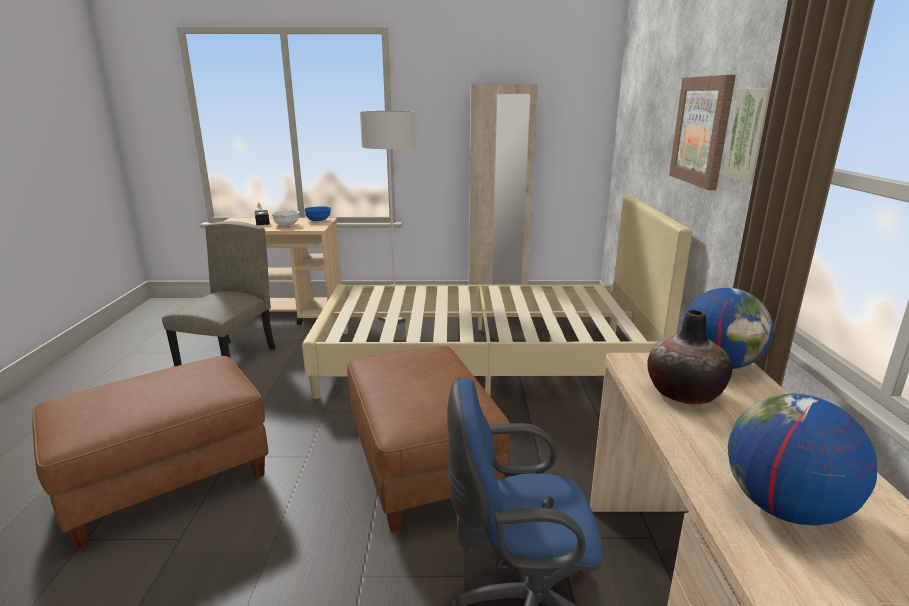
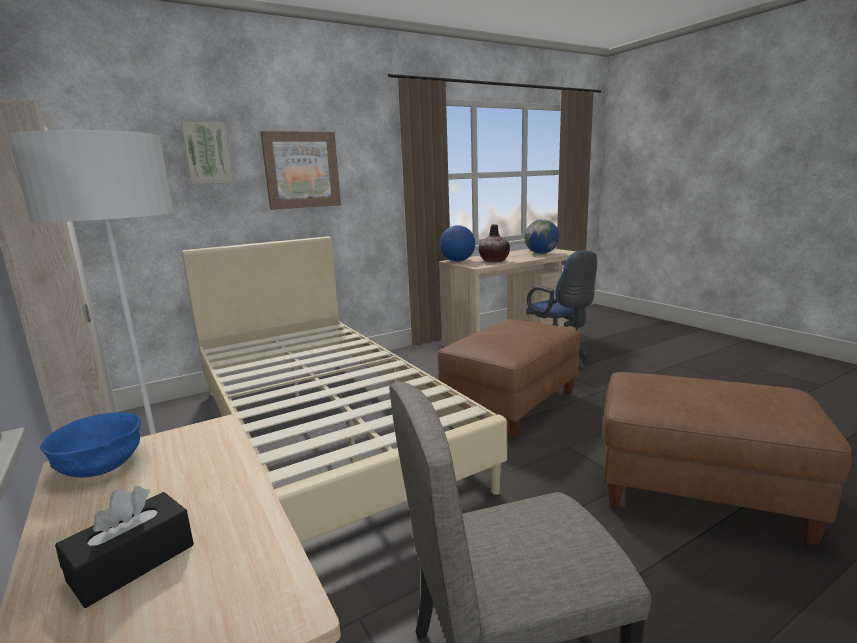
camera: 120 degrees left, 5 degrees down
white bowl [272,210,300,226] -> none
picture [723,88,771,184] -> picture moved to [181,122,233,184]

